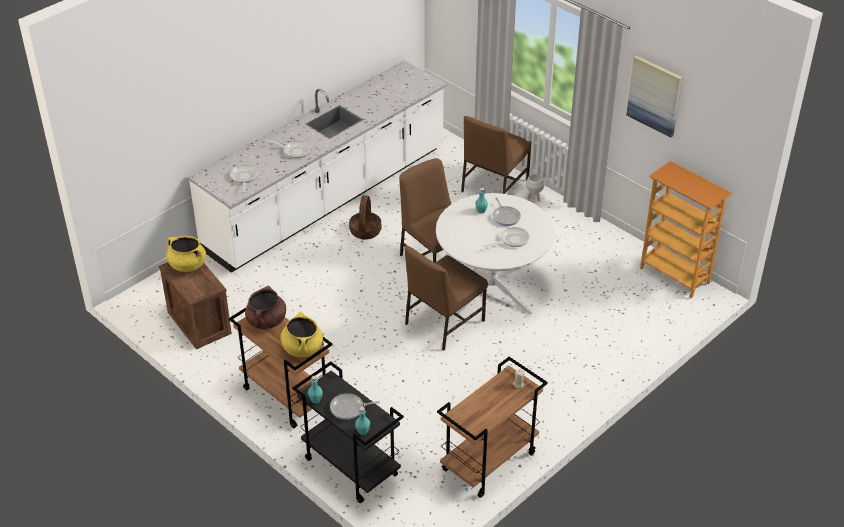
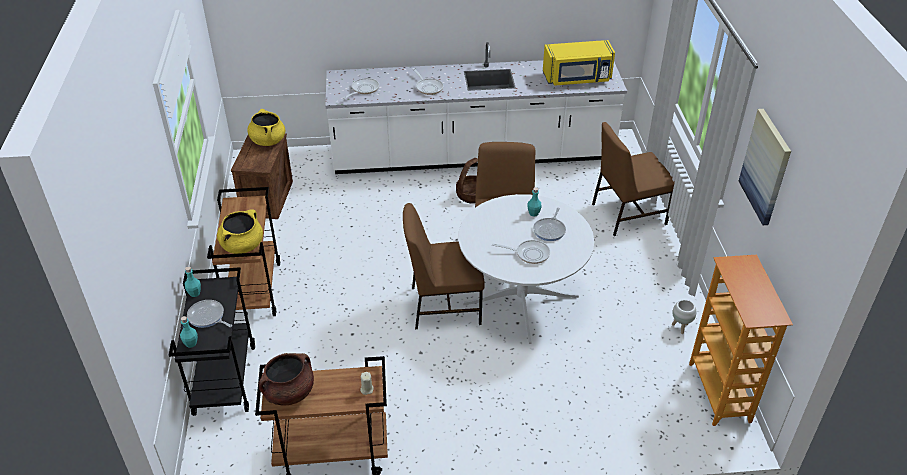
camera: 40 degrees right, 0 degrees up
brown cooking pot [245,286,286,330] -> brown cooking pot moved to [258,353,314,406]
white planter [526,174,544,201] -> white planter moved to [672,299,696,334]
none -> yellow microwave [543,40,615,86]

